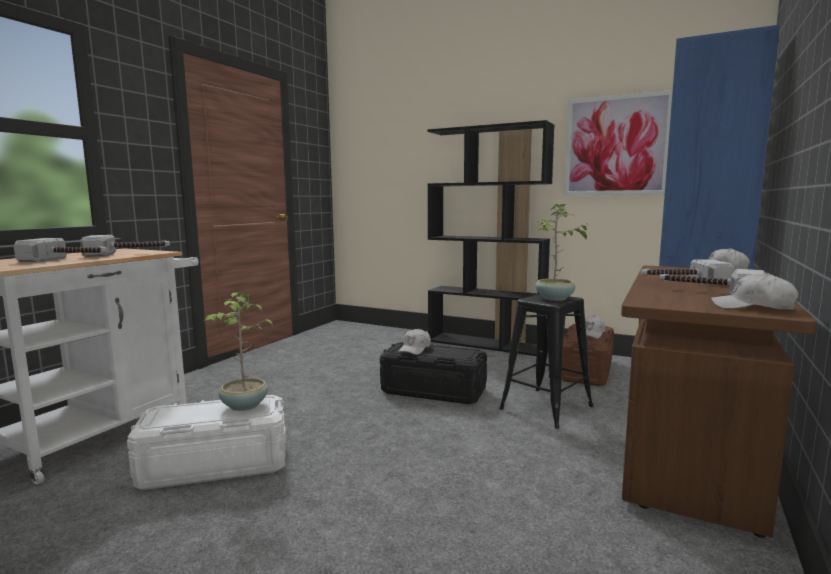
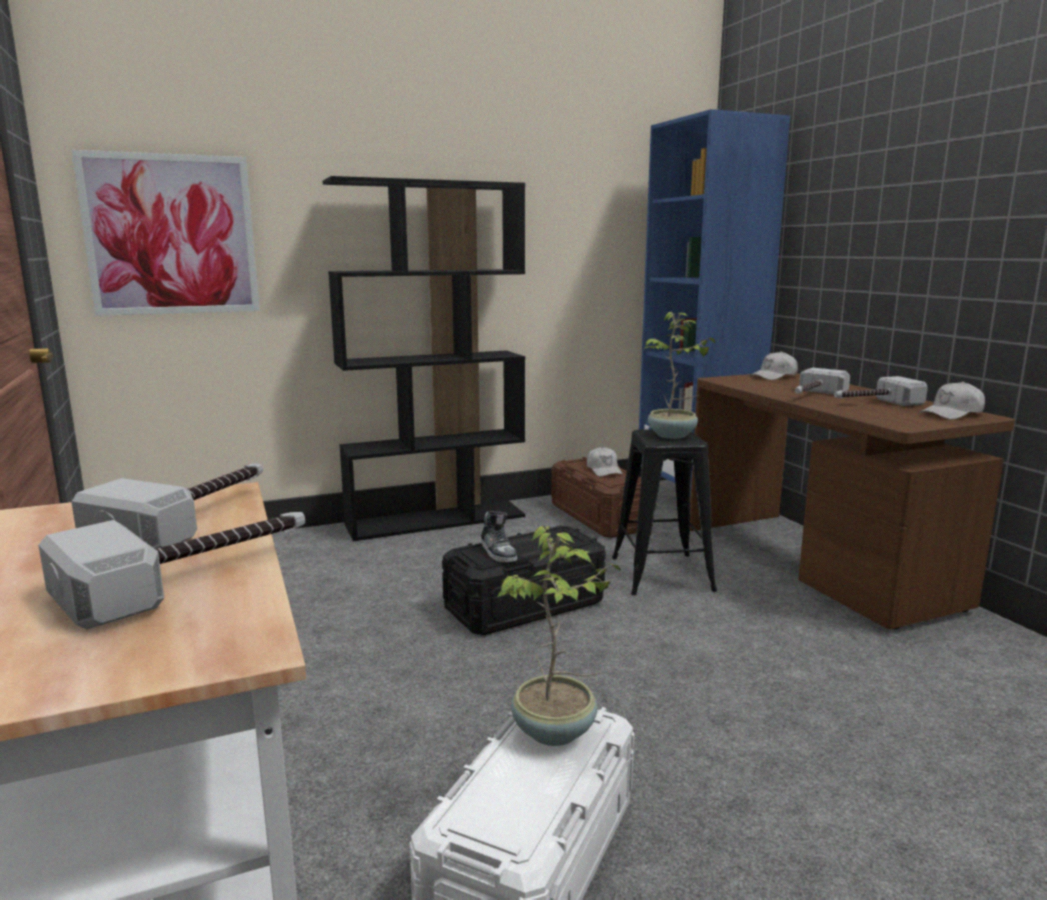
camera: 50 degrees left, 5 degrees up
white cap [398,329,431,355] -> shoe [481,511,517,563]
picture [564,90,673,195] -> picture moved to [72,150,260,316]

